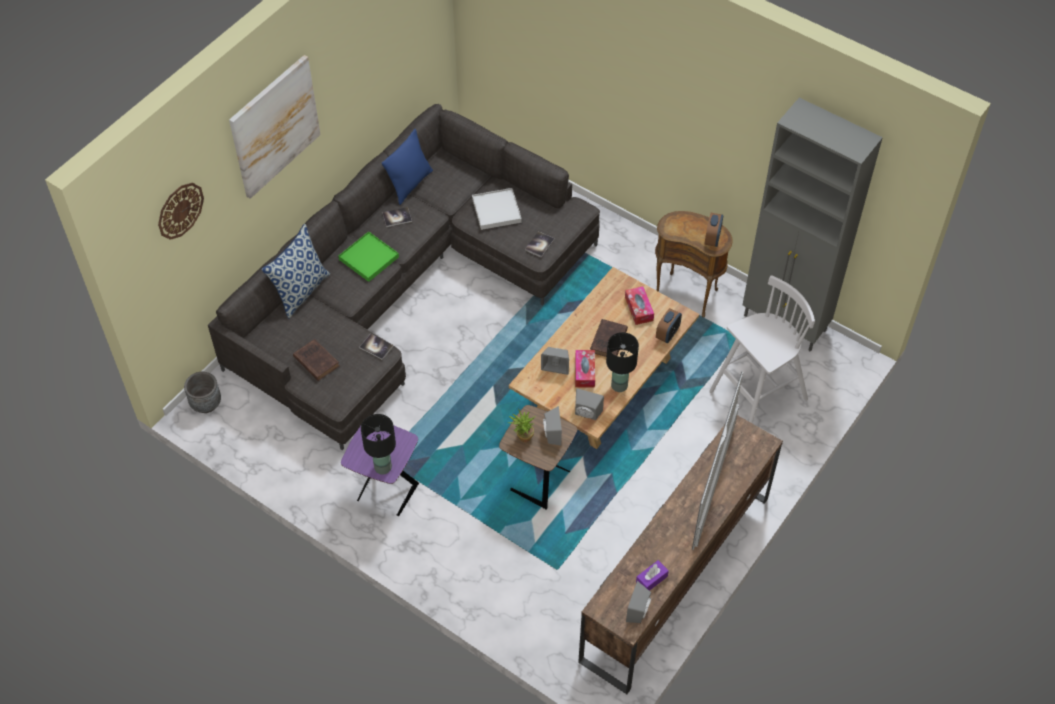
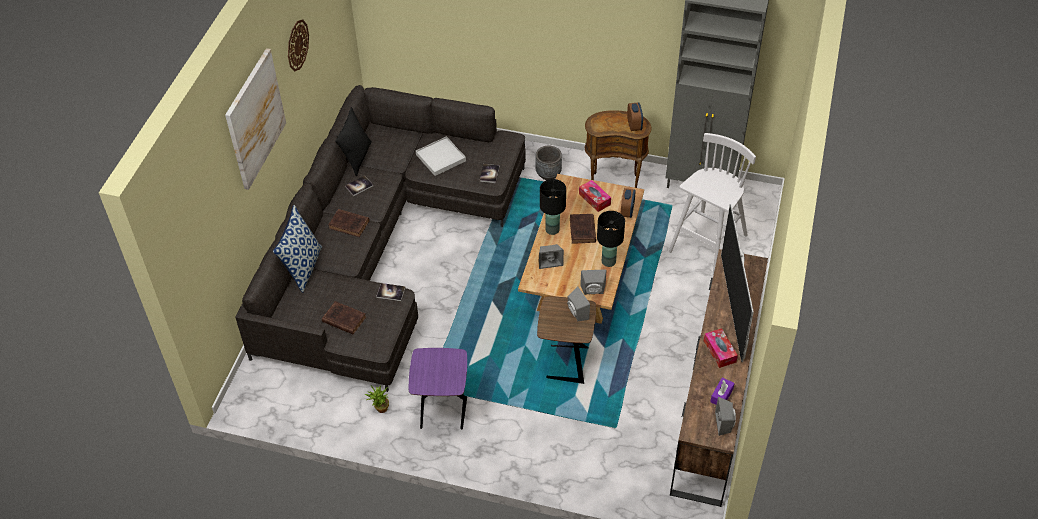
camera: 20 degrees left, 5 degrees down
wall clock [158,183,204,240] -> wall clock moved to [288,19,309,71]
grey planter [184,372,221,413] -> grey planter moved to [535,146,562,180]
green tray [338,231,399,282] -> brown book [328,209,370,237]
black table lamp [361,414,396,475] -> black table lamp moved to [540,179,566,235]
blue pillow [382,129,433,205] -> black pillow [335,107,372,176]
potted plant [508,408,535,442] -> potted plant moved to [365,385,389,413]
tissue box [575,350,595,388] -> tissue box moved to [704,328,738,368]

